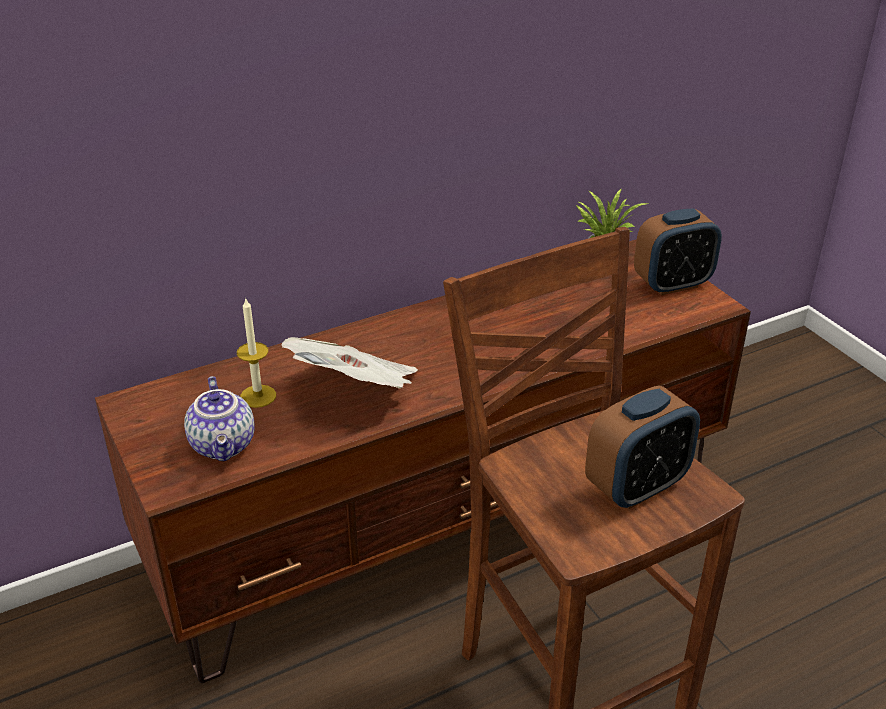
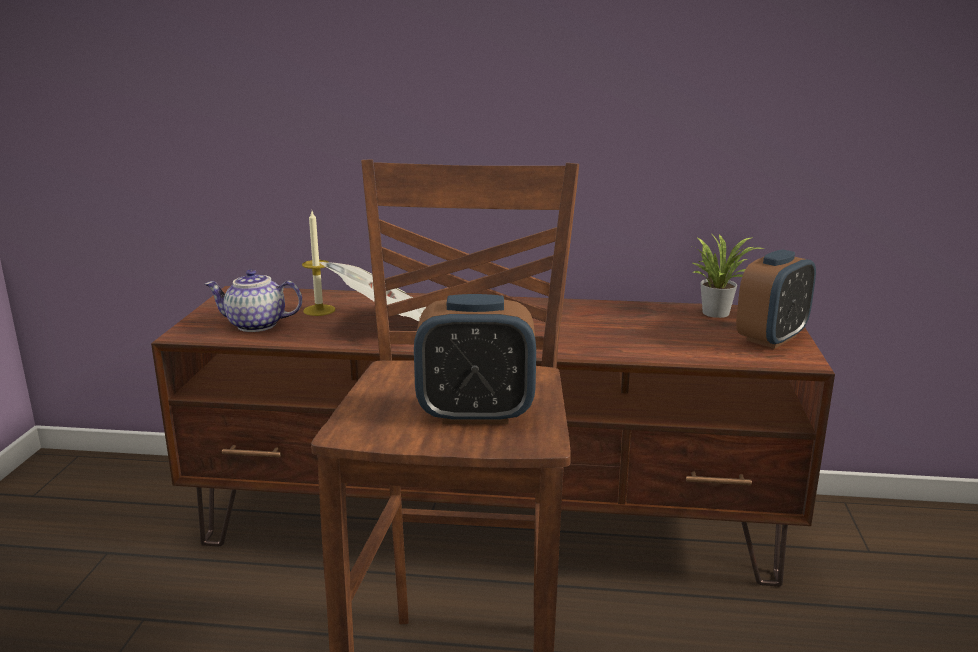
camera: 35 degrees right, 15 degrees down
teapot [184,376,255,462] -> teapot turned 75 degrees clockwise [205,269,302,332]
alarm clock [634,209,722,295] -> alarm clock turned 60 degrees counterclockwise [736,250,816,349]

